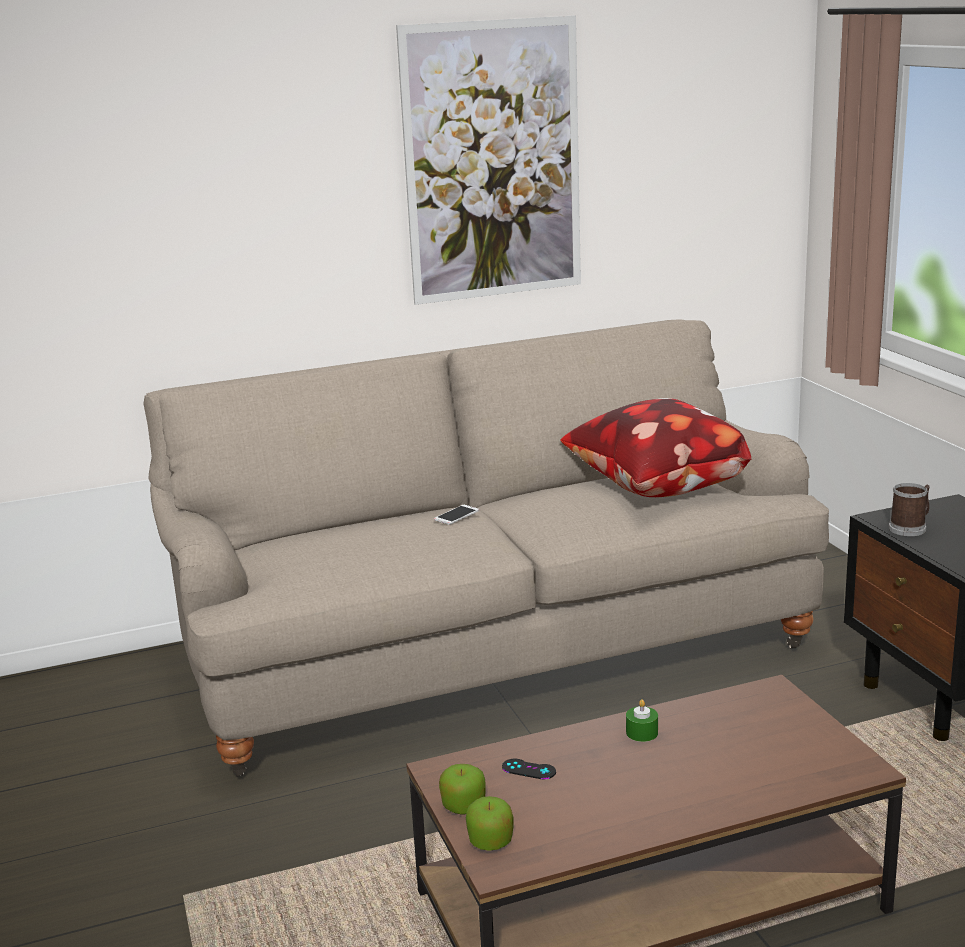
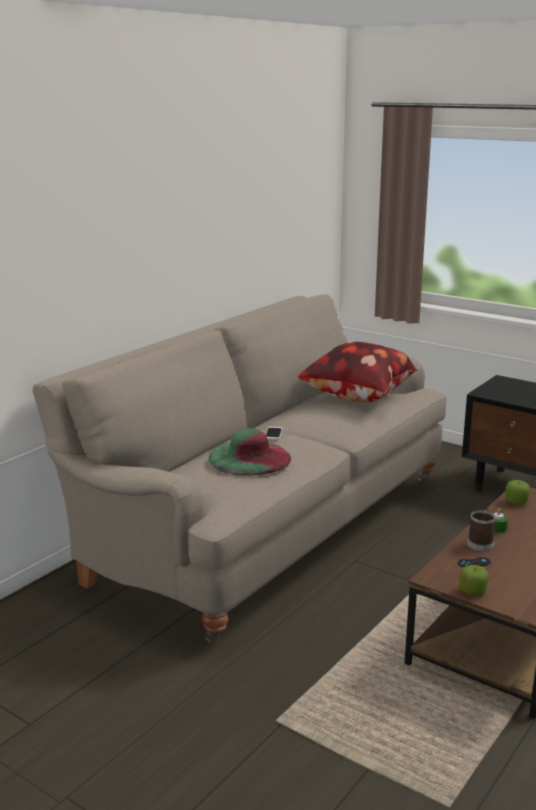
camera: 35 degrees left, 0 degrees up
picture [396,15,581,305] -> none
apple [466,796,514,851] -> apple moved to [505,480,530,505]
mug [889,483,930,536] -> mug moved to [467,509,495,551]
none -> green hat [209,428,291,476]

